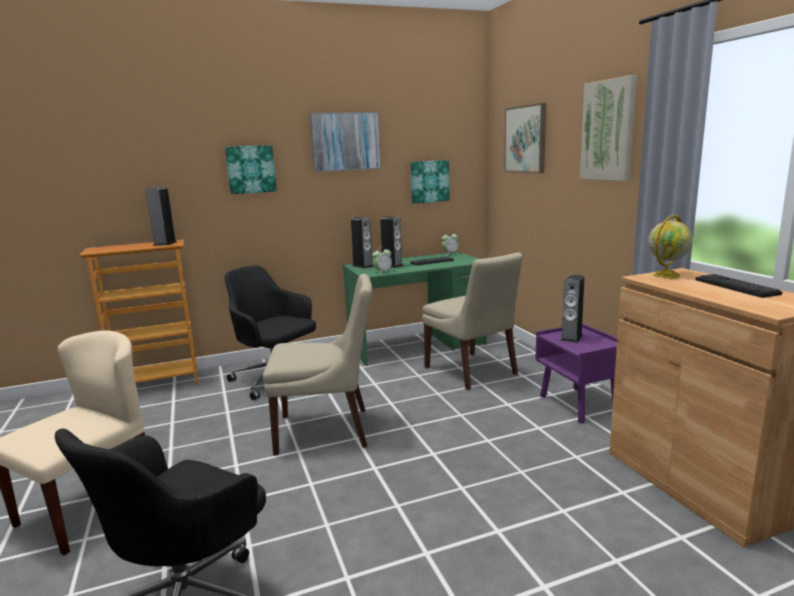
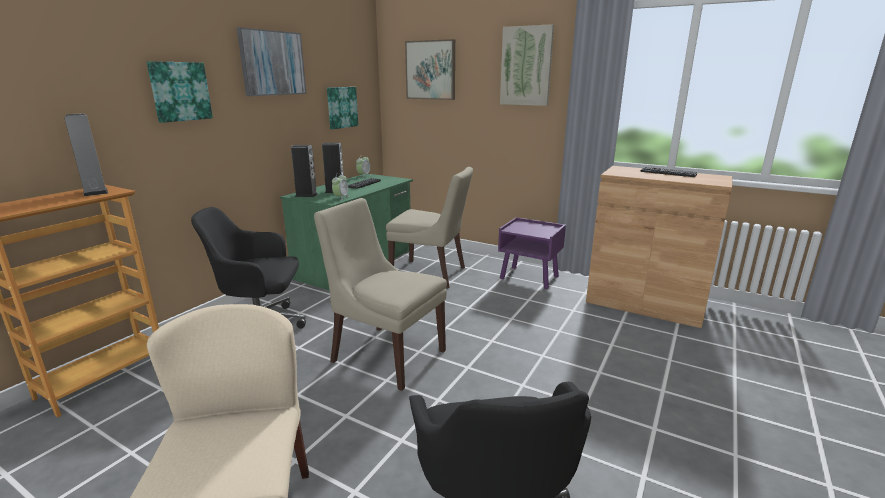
camera: 40 degrees left, 5 degrees up
beige chair [263,274,372,455] -> beige chair turned 105 degrees counterclockwise [314,198,447,391]
speaker [560,275,585,343] -> none
globe [648,215,693,278] -> none

